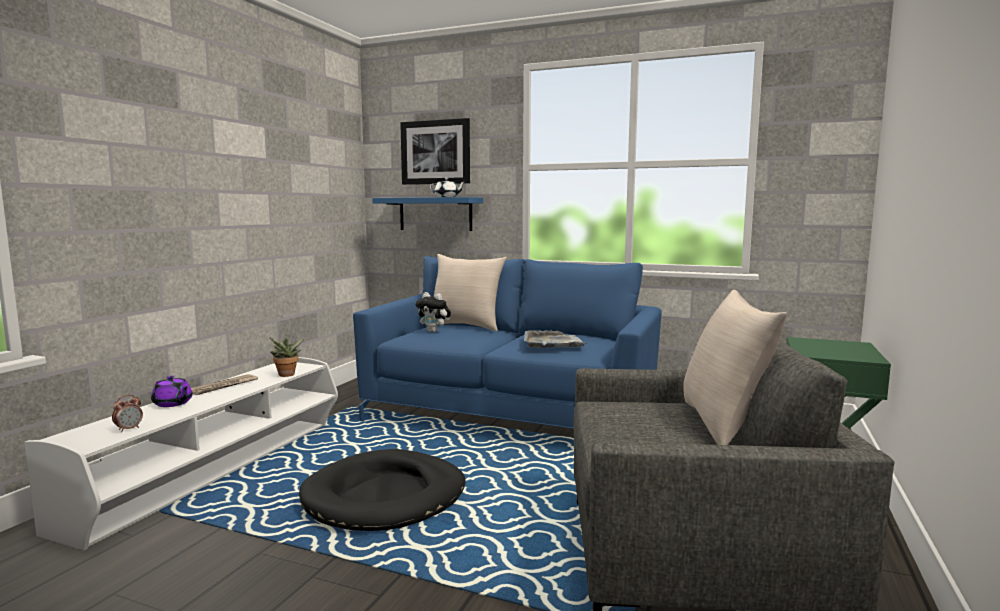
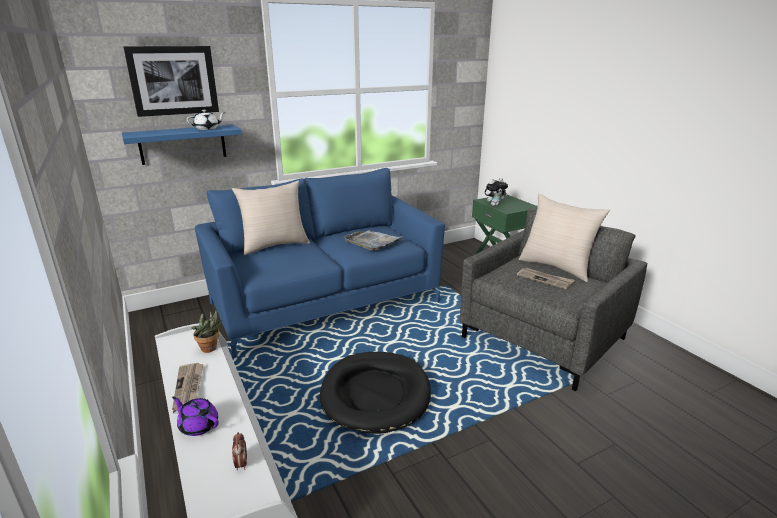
camera: 50 degrees left, 15 degrees up
purple teapot [151,376,192,407] -> purple teapot turned 135 degrees counterclockwise [172,397,219,436]
plush toy [415,292,451,332] -> plush toy moved to [485,178,508,206]
none -> newspaper [517,268,575,290]

